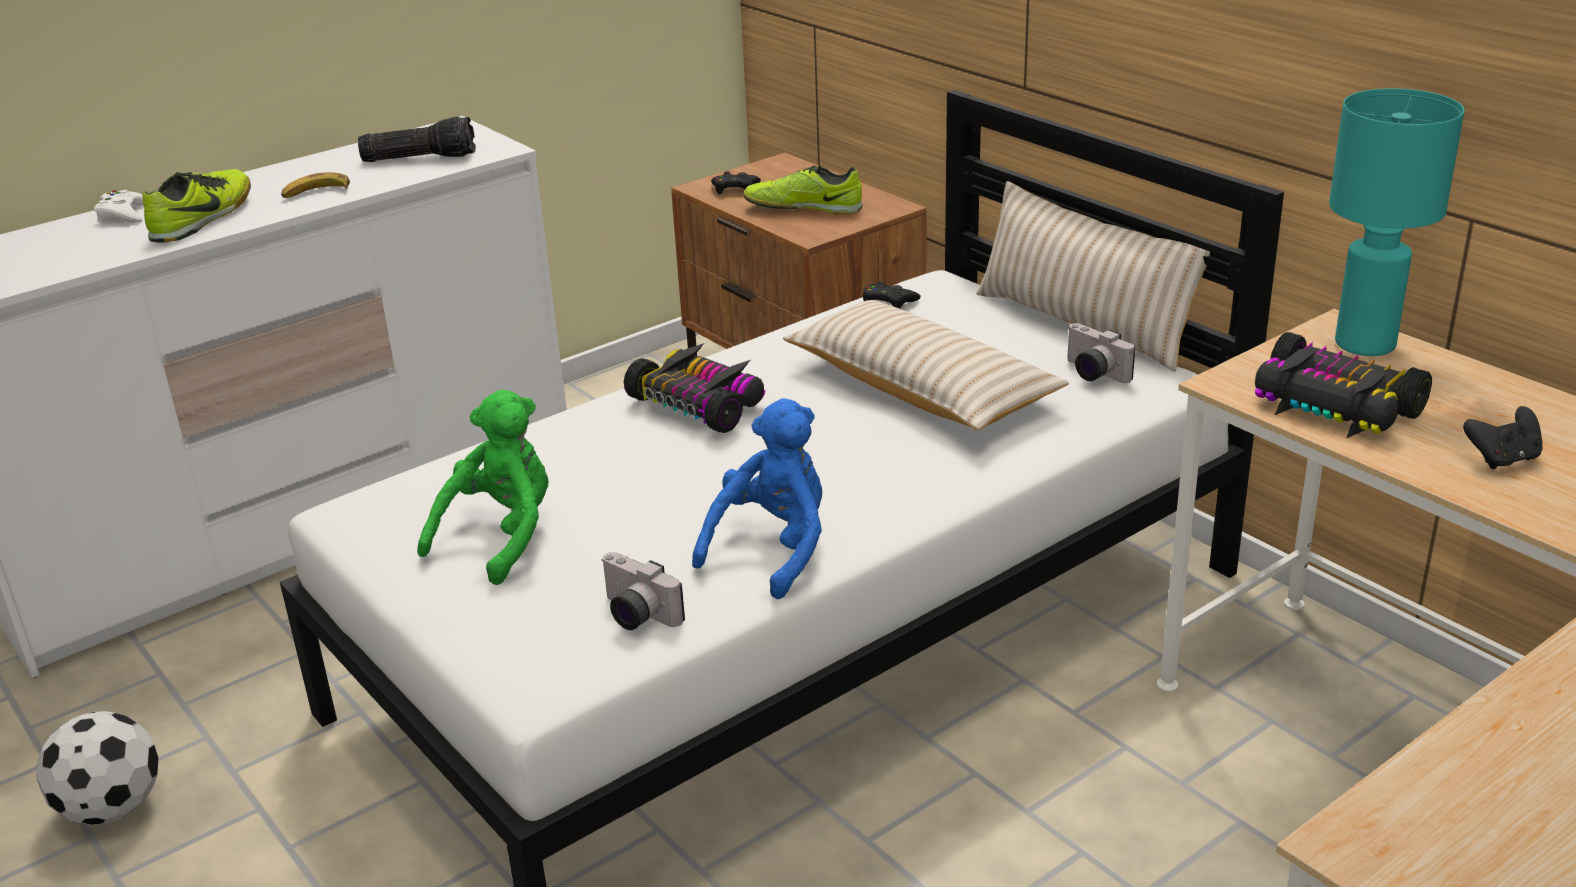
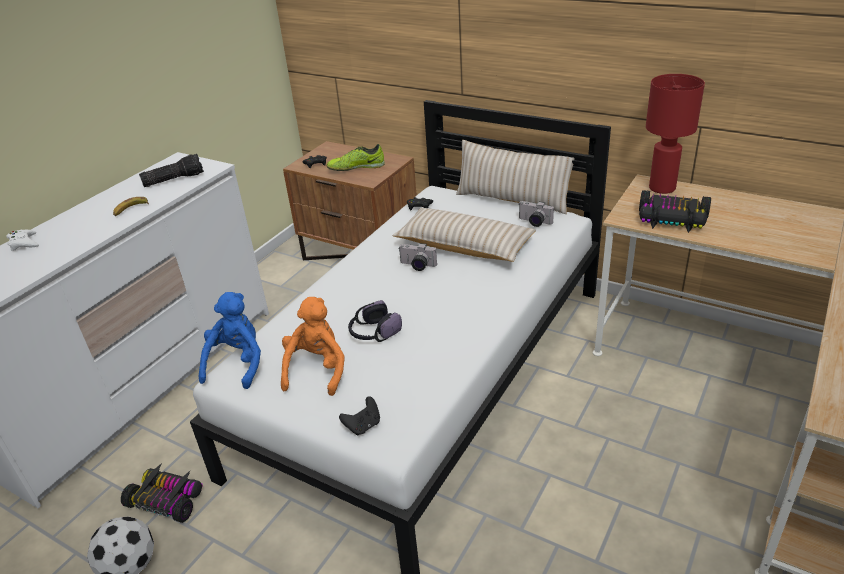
camera: 20 degrees left, 5 degrees up
shoe [142,169,251,243] -> none
green plush toy [417,389,549,585] -> orange plush toy [281,297,345,396]
camera [601,552,685,630] -> camera moved to [398,243,437,271]
toy car [624,343,765,433] -> toy car moved to [121,463,203,523]
blue plush toy [692,398,822,599] -> blue plush toy moved to [199,292,261,389]
turquoise table lamp [1329,88,1465,356] -> red table lamp [646,74,705,194]
black game controller [1463,406,1543,469] -> black game controller moved to [339,396,380,436]
none -> headphones [348,300,402,342]

